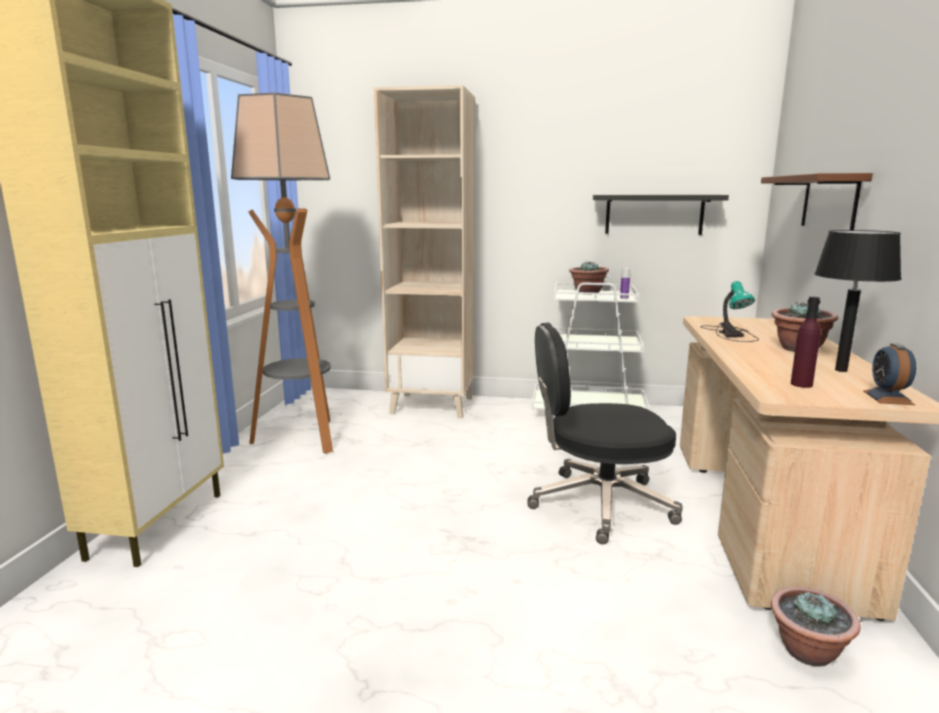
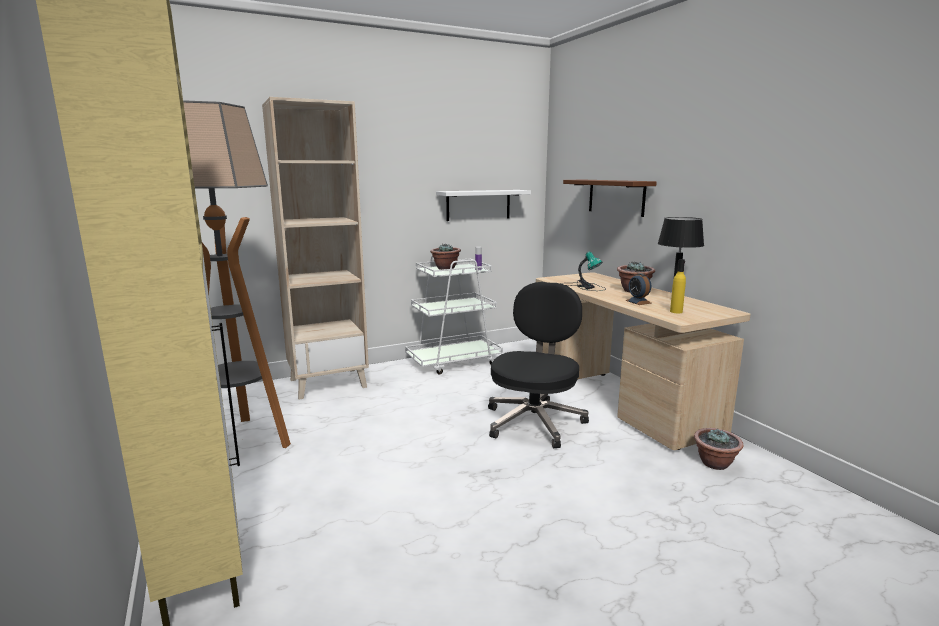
camera: 35 degrees left, 0 degrees up
black office chair [528,322,683,544] -> black office chair turned 150 degrees clockwise [488,282,589,448]
black shelf [593,195,729,235] -> white shelf [436,190,531,221]
purple bottle [791,297,820,388] -> yellow bottle [670,259,686,313]
alarm clock [863,343,916,405] -> alarm clock moved to [625,273,652,305]

